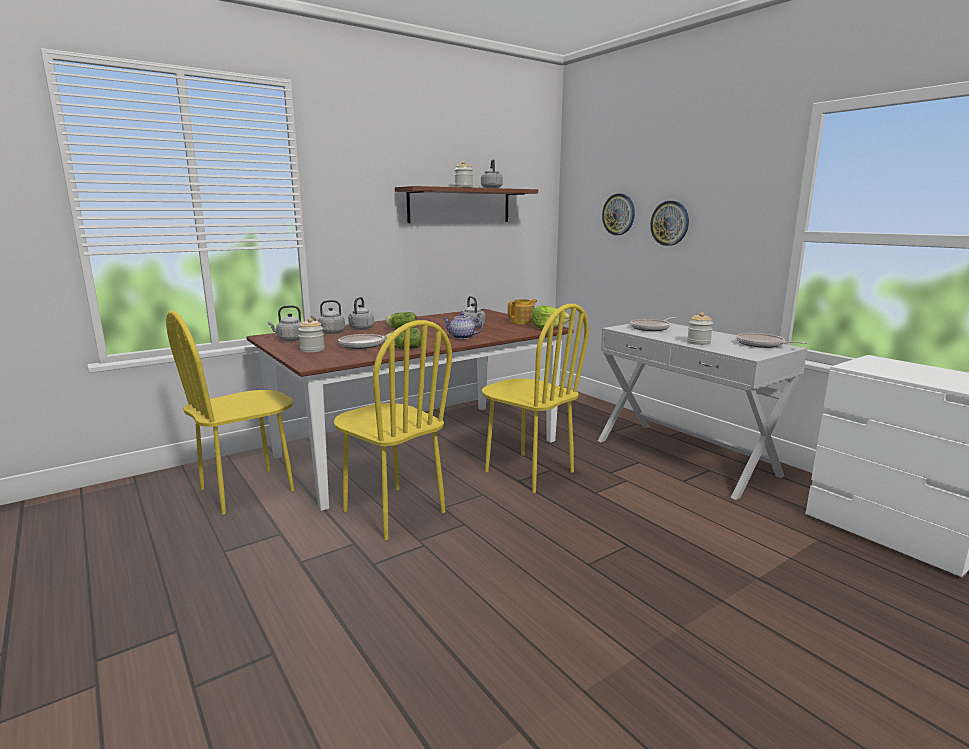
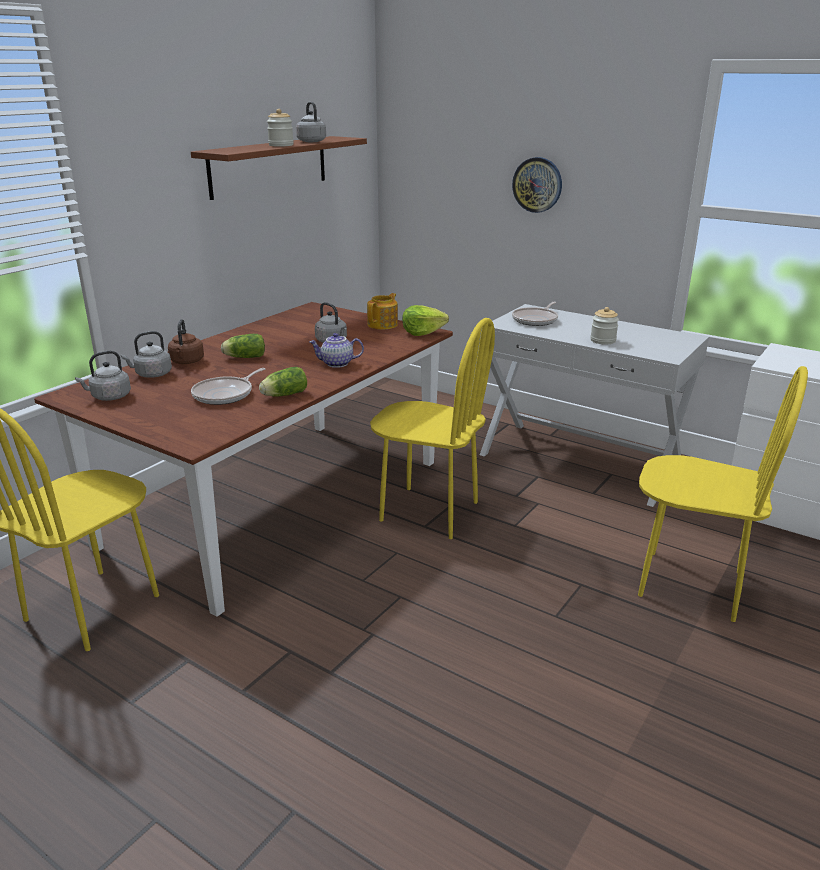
camera: 20 degrees left, 10 degrees up
jar [298,318,325,352] -> none
yellow chair [334,320,452,540] -> yellow chair moved to [638,366,808,622]
grey kettle [348,297,374,330] -> brown kettle [168,319,204,364]
wall clock [602,194,635,235] -> none
frying pan [736,333,808,348] -> none

